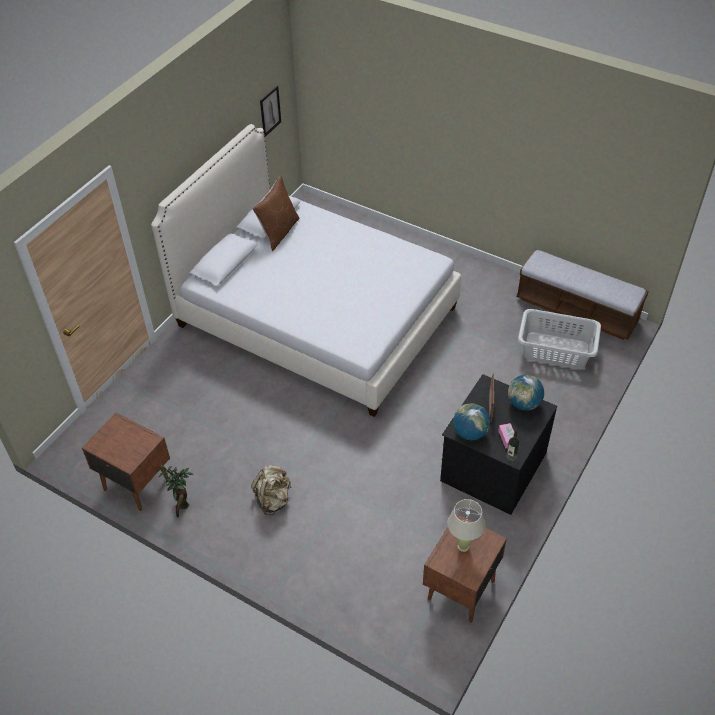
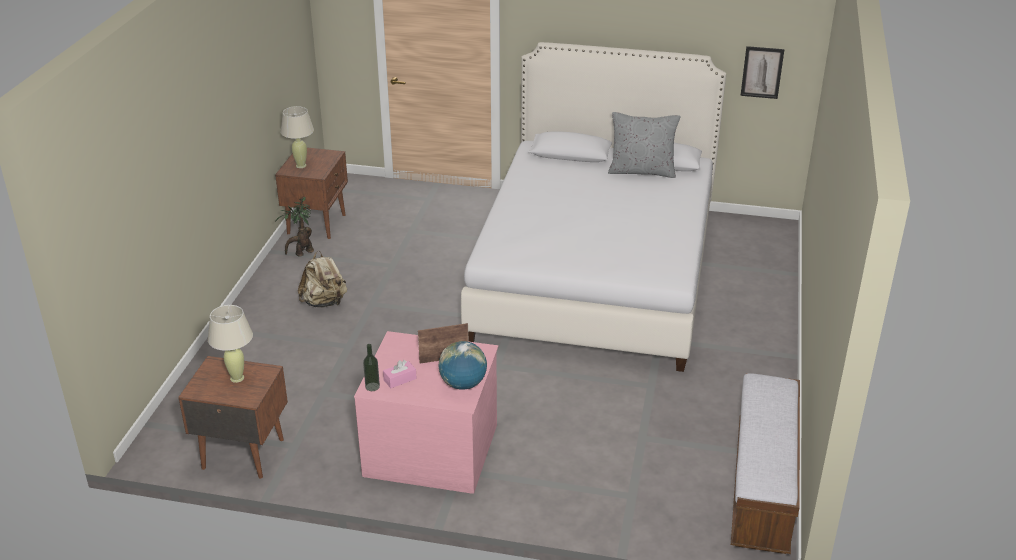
camera: 70 degrees right, 15 degrees down
brown pillow [253,176,299,251] -> grey pillow [608,112,681,178]
black dresser [440,374,557,515] -> pink dresser [354,331,498,494]
globe [453,403,490,440] -> none
grey laundry basket [518,309,601,369] -> none
none -> beige table lamp [280,106,314,168]

